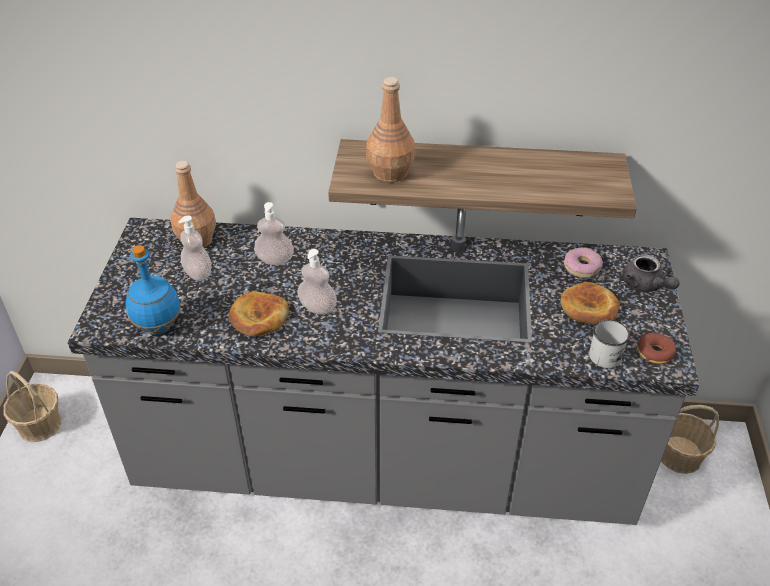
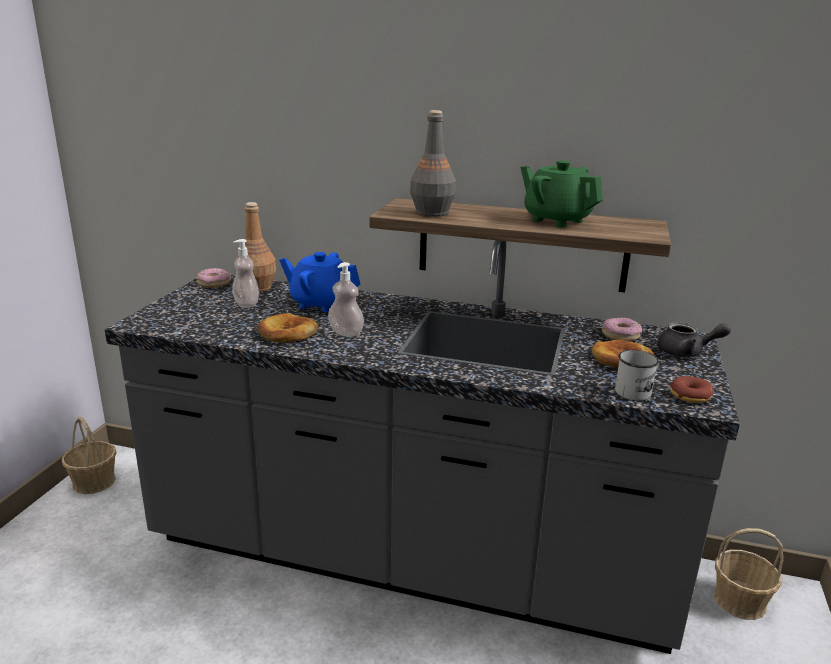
camera: 10 degrees right, 20 degrees down
blue bottle [126,245,181,335] -> none
soap dispenser [254,202,294,265] -> blue teapot [279,252,361,312]
brown bottle [366,77,415,183] -> grey bottle [410,110,456,217]
grey teapot [622,254,679,292] -> grey teapot turned 60 degrees counterclockwise [657,322,731,357]
none -> donut [196,268,231,288]
none -> green teapot [521,160,603,228]

